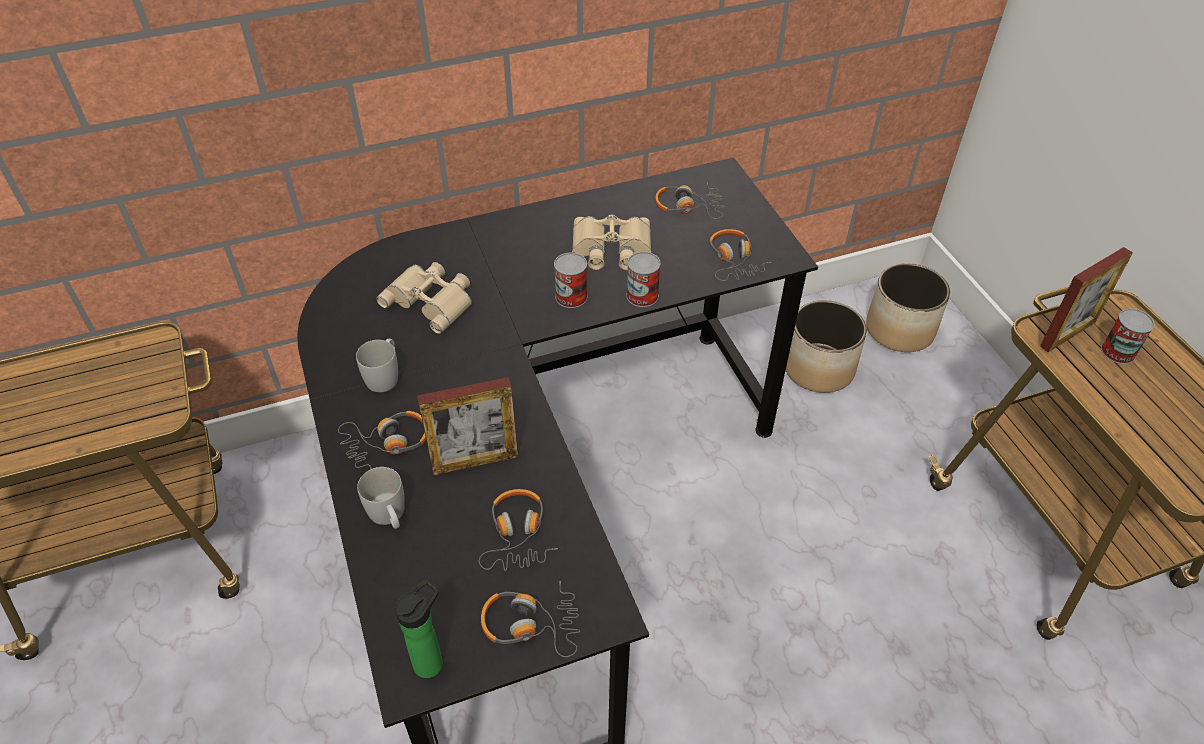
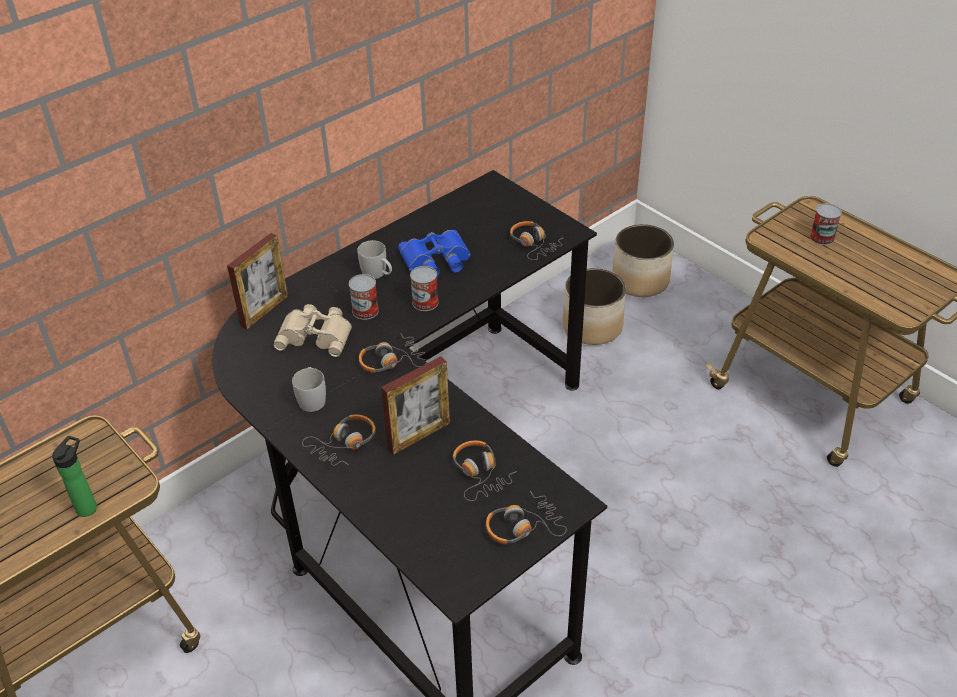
camera: 20 degrees left, 5 degrees down
white mug [357,467,405,529] -> white mug moved to [357,240,392,279]
bottle [396,579,443,678] -> bottle moved to [52,436,97,517]
beige binoculars [572,214,651,270] -> blue binoculars [398,230,471,276]
can [626,252,661,307] -> can moved to [349,274,379,320]
headphones [655,182,724,219] -> headphones moved to [359,333,427,373]
picture frame [1040,247,1133,352] -> picture frame moved to [227,233,288,329]

